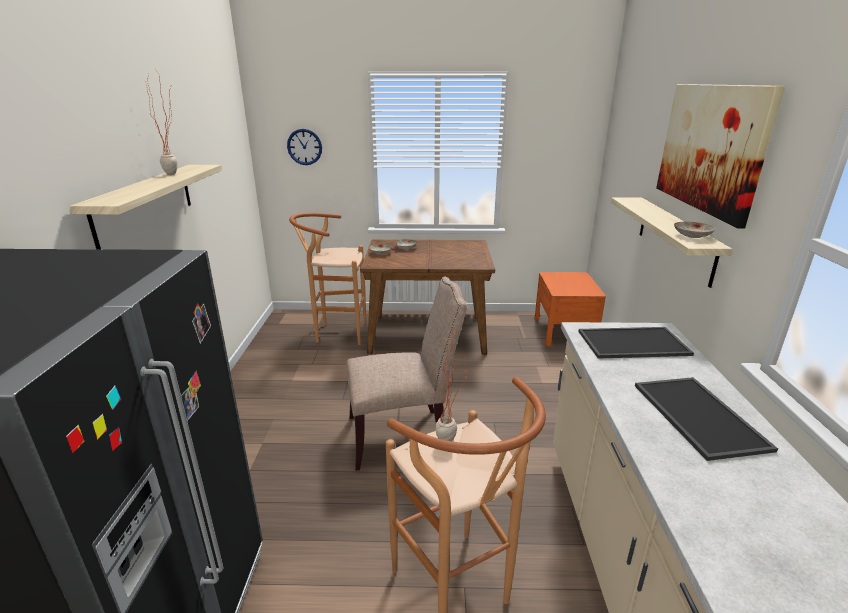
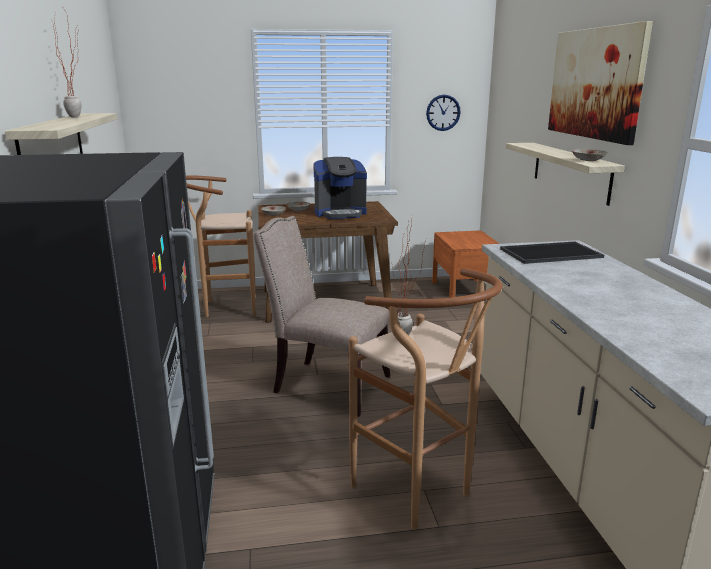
camera: 10 degrees left, 5 degrees down
wall clock [287,129,322,165] -> wall clock moved to [426,95,461,131]
beige chair [346,276,467,471] -> beige chair turned 135 degrees counterclockwise [253,216,390,417]
tray [635,377,778,461] -> none
none -> coffee machine [313,157,367,219]

